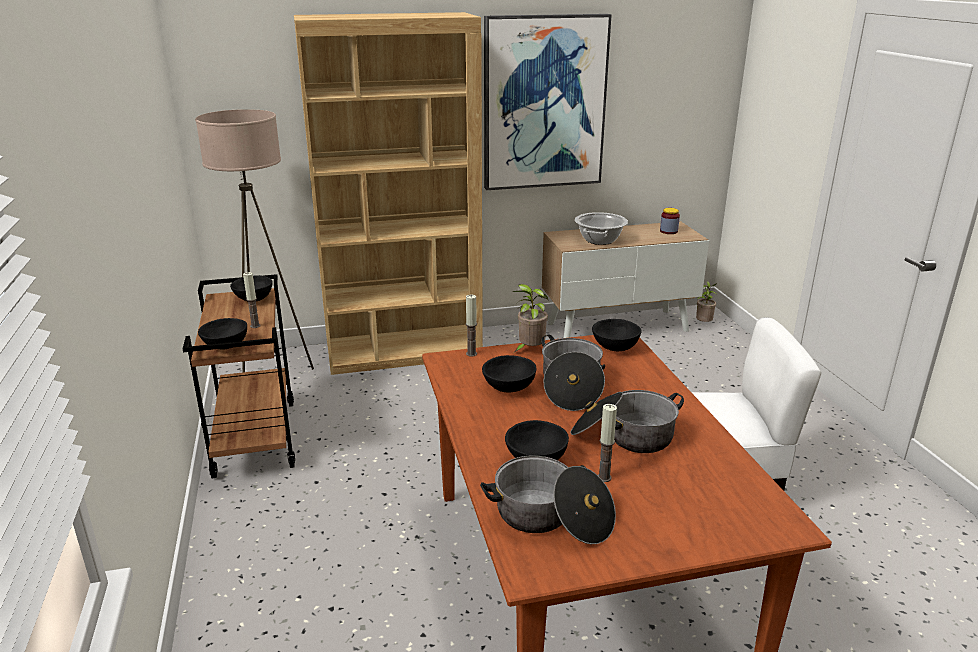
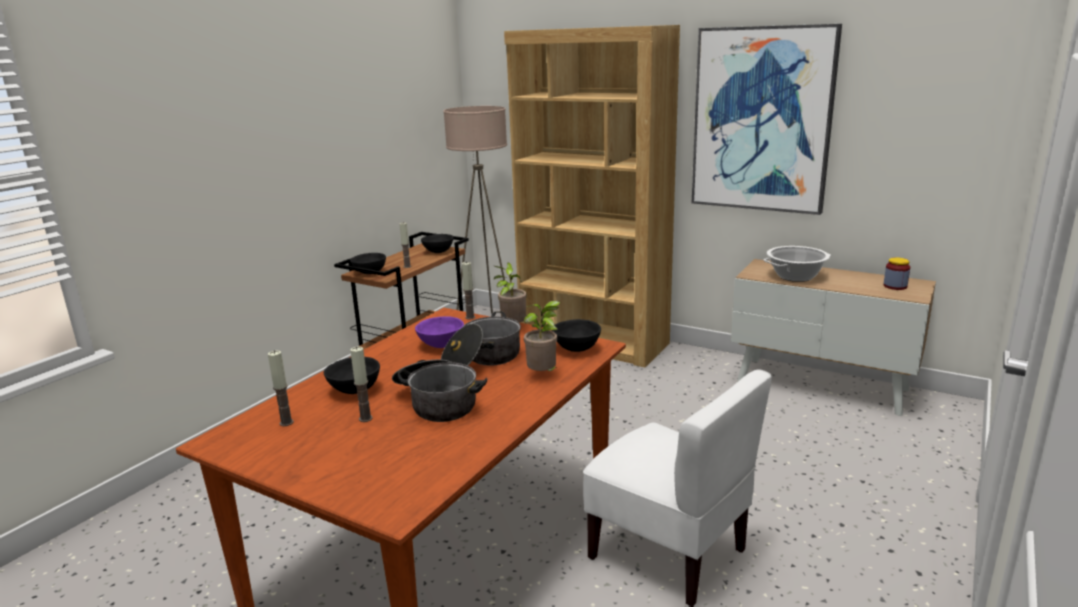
camera: 45 degrees right, 5 degrees down
cooking pot [480,455,616,544] -> candle [268,350,294,426]
black bowl [482,355,536,392] -> purple bowl [415,316,464,348]
potted plant [696,281,718,322] -> potted plant moved to [524,301,560,371]

